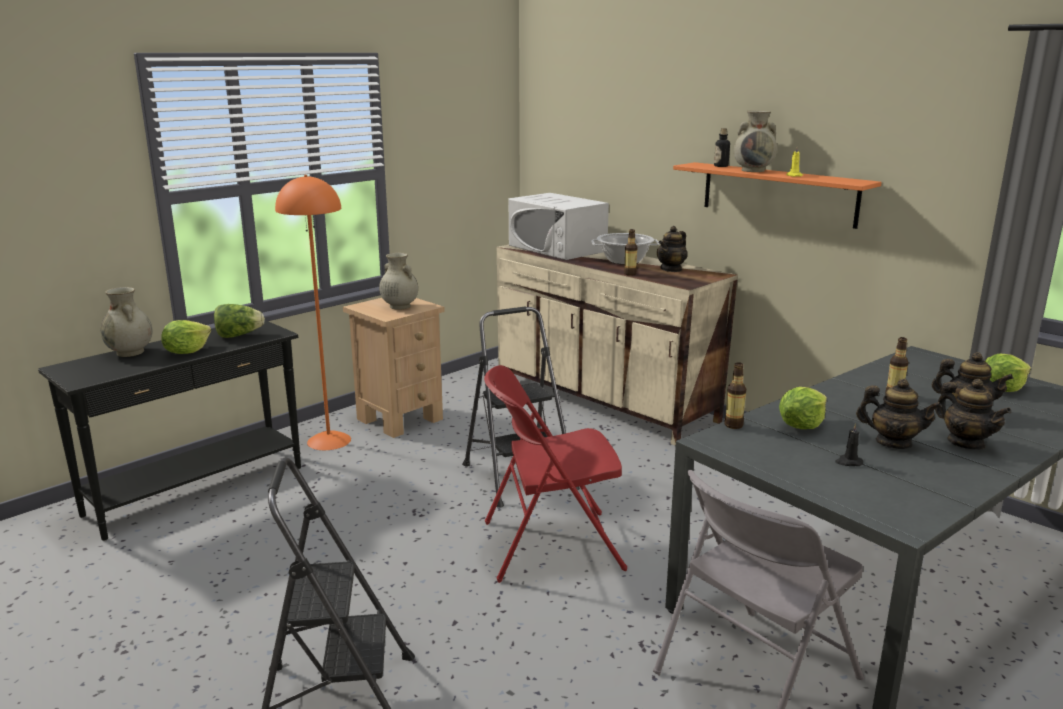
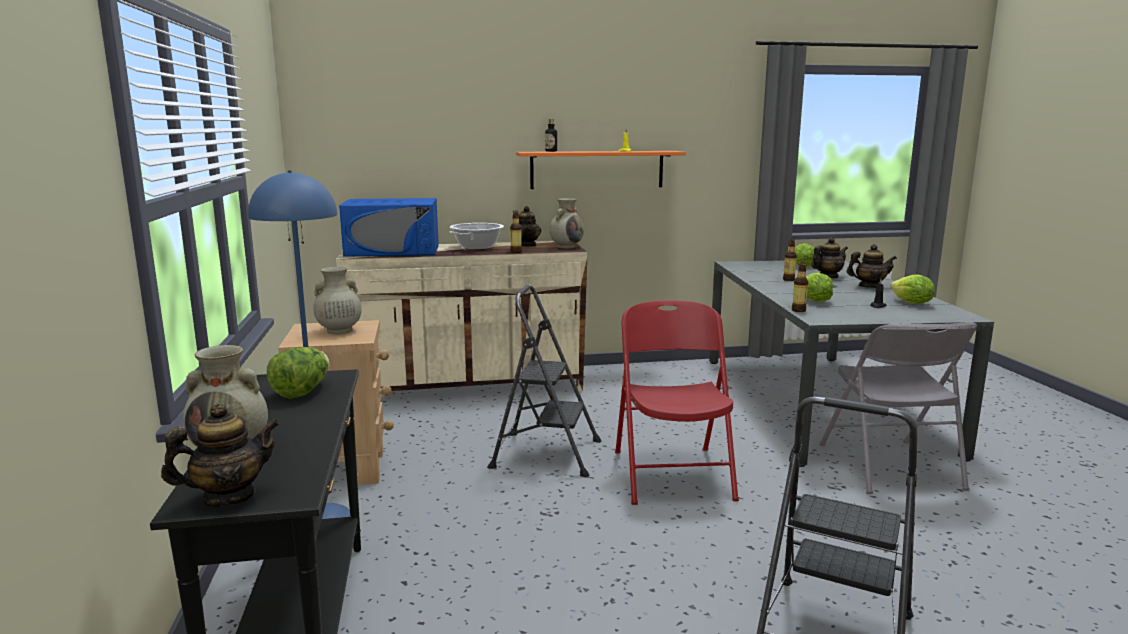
camera: 55 degrees left, 5 degrees down
lettuce [161,320,211,354] -> lettuce moved to [890,274,935,304]
orange floor lamp [275,175,351,450] -> blue floor lamp [248,170,350,519]
red chair [484,365,627,583] -> red chair turned 150 degrees clockwise [615,300,739,505]
white microwave [508,193,609,260] -> blue microwave [339,198,439,257]
beige vase [734,111,777,172] -> beige vase moved to [549,198,584,249]
teapot [856,379,942,449] -> teapot moved to [161,403,280,507]

